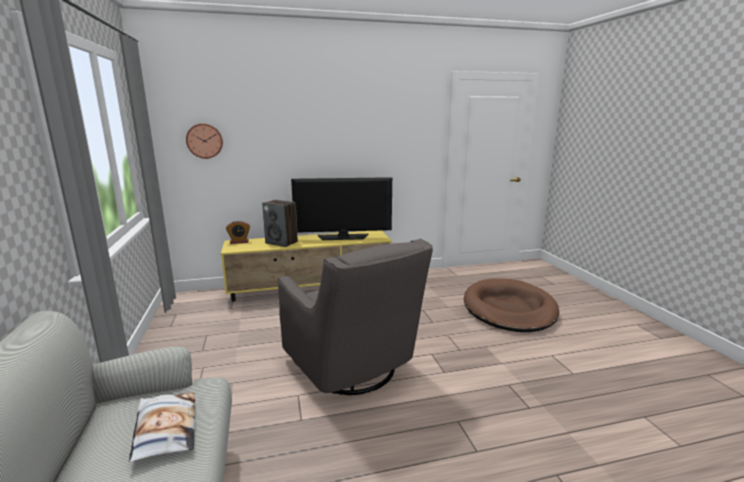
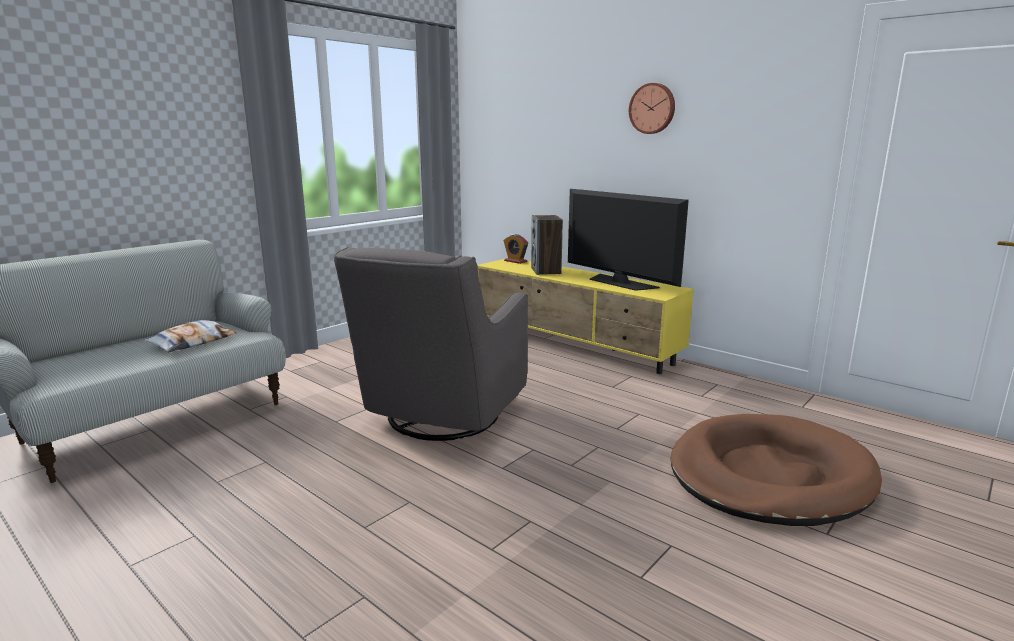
camera: 55 degrees right, 0 degrees up
wall clock [186,123,223,159] -> wall clock moved to [629,83,675,134]

